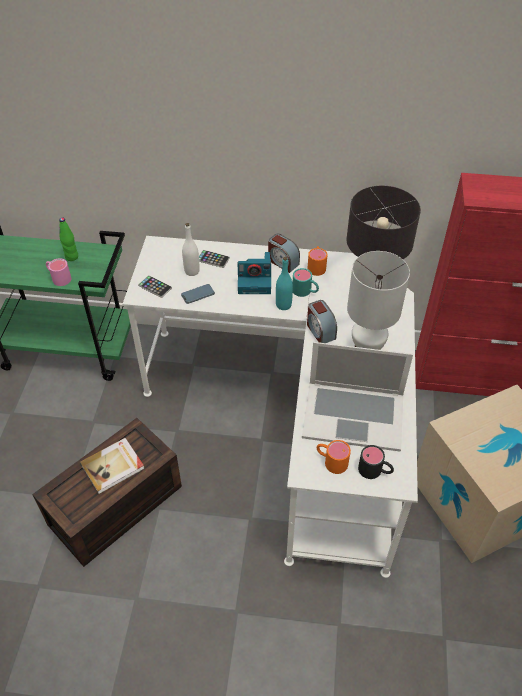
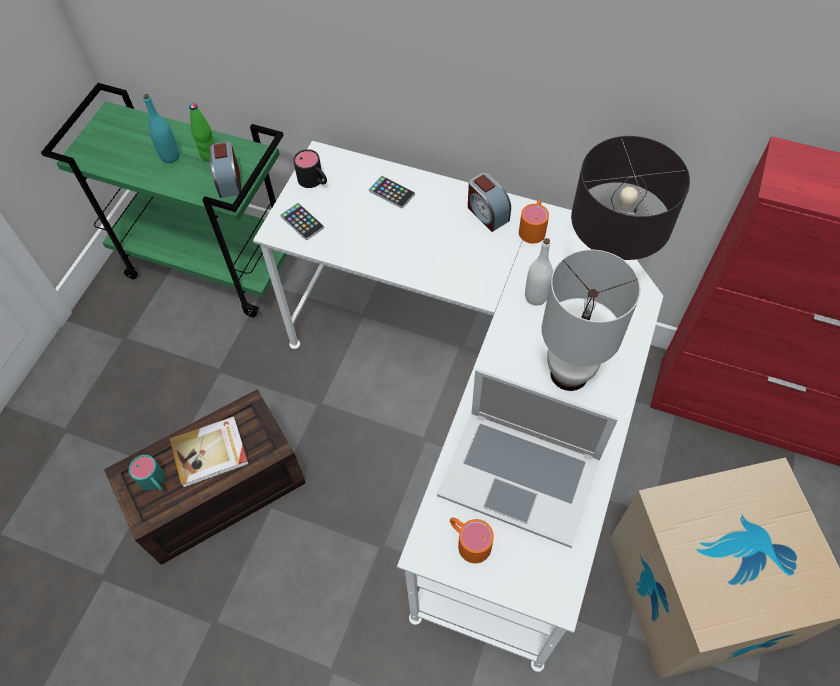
camera: 15 degrees right, 10 degrees up
pink mug [46,259,71,286] -> none
phone [181,284,215,304] -> none
white bottle [182,223,200,276] -> white bottle moved to [525,238,553,305]
camera [238,252,271,294] -> none
turquoise bottle [276,257,293,310] -> turquoise bottle moved to [143,94,180,163]
turquoise mug [293,268,319,297] -> turquoise mug moved to [129,455,165,492]
alarm clock [307,300,337,343] -> alarm clock moved to [209,141,242,198]
black mug [358,445,394,479] -> black mug moved to [293,149,327,188]

